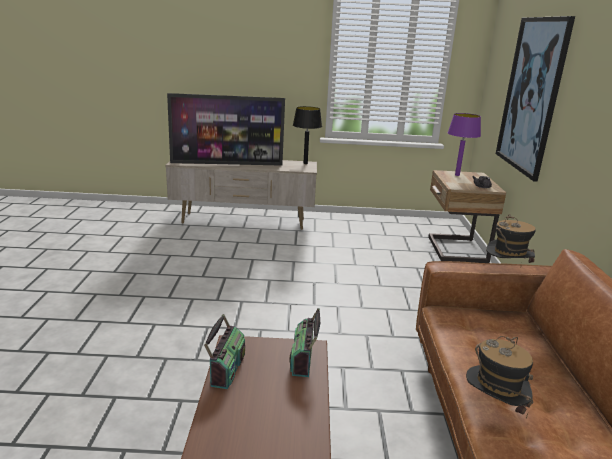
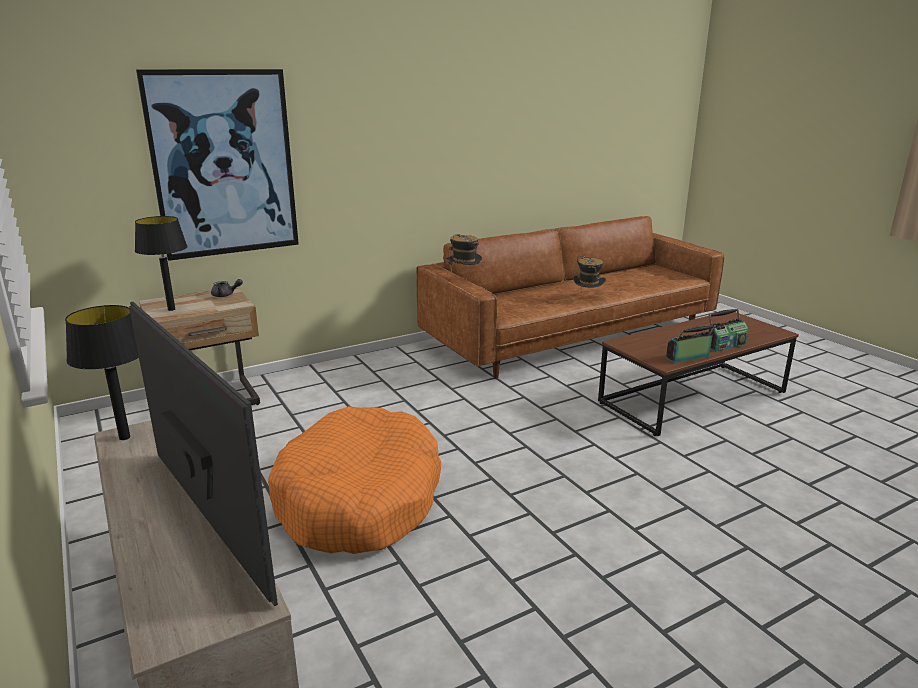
camera: 120 degrees left, 0 degrees up
radio [289,308,320,377] -> radio moved to [708,309,749,352]
purple table lamp [448,113,481,176] -> black table lamp [135,216,188,311]
none -> orange dog bed [268,406,441,554]

